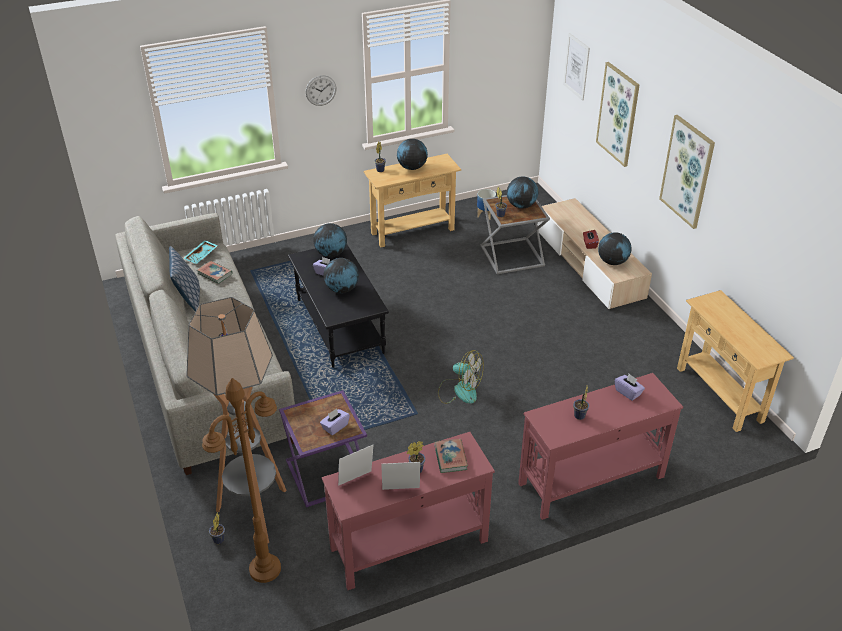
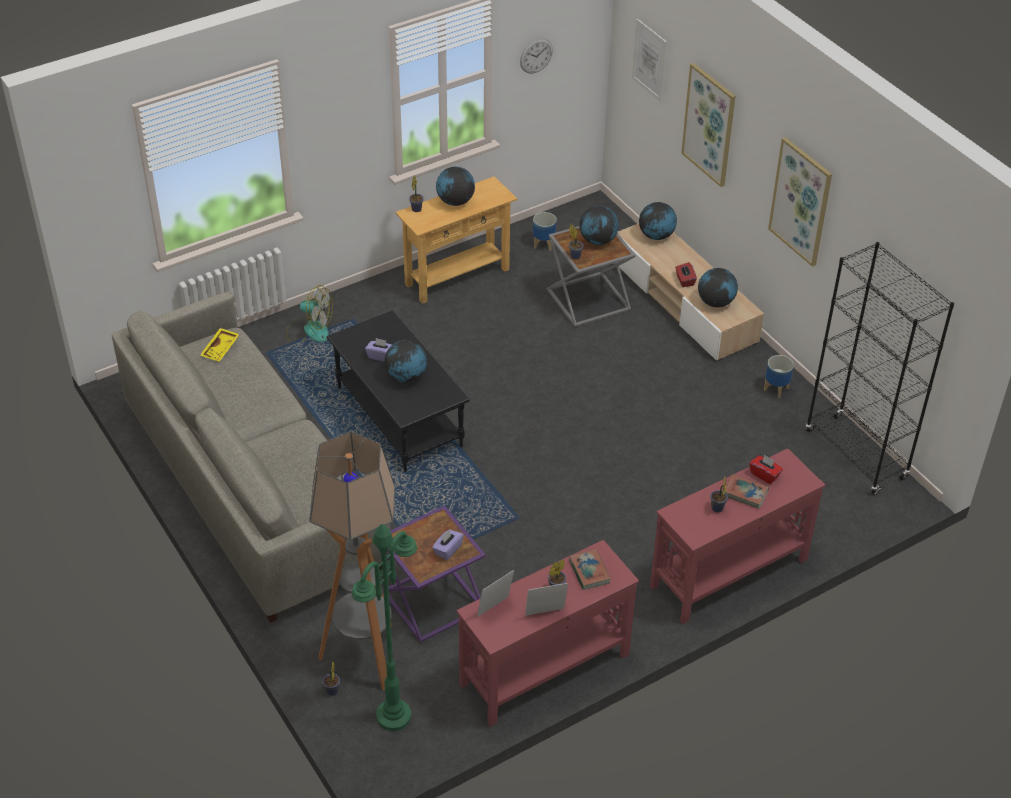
camera: 10 degrees left, 5 degrees up
pillow [169,246,200,311] -> none
turquoise tray [184,240,218,264] -> yellow tray [200,328,240,362]
book [197,261,233,284] -> book moved to [725,474,769,509]
brown floor lamp [202,378,281,583] -> green floor lamp [352,524,417,731]
wall clock [306,75,337,106] -> wall clock moved to [520,38,553,74]
globe [313,223,347,257] -> globe moved to [639,202,677,240]
fan [438,350,484,404] -> fan moved to [287,285,333,345]
purple tissue box [615,374,645,401] -> red tissue box [750,454,783,484]
beige console table [677,290,794,432] -> black bookcase [806,242,954,494]
none -> planter [764,355,794,398]

